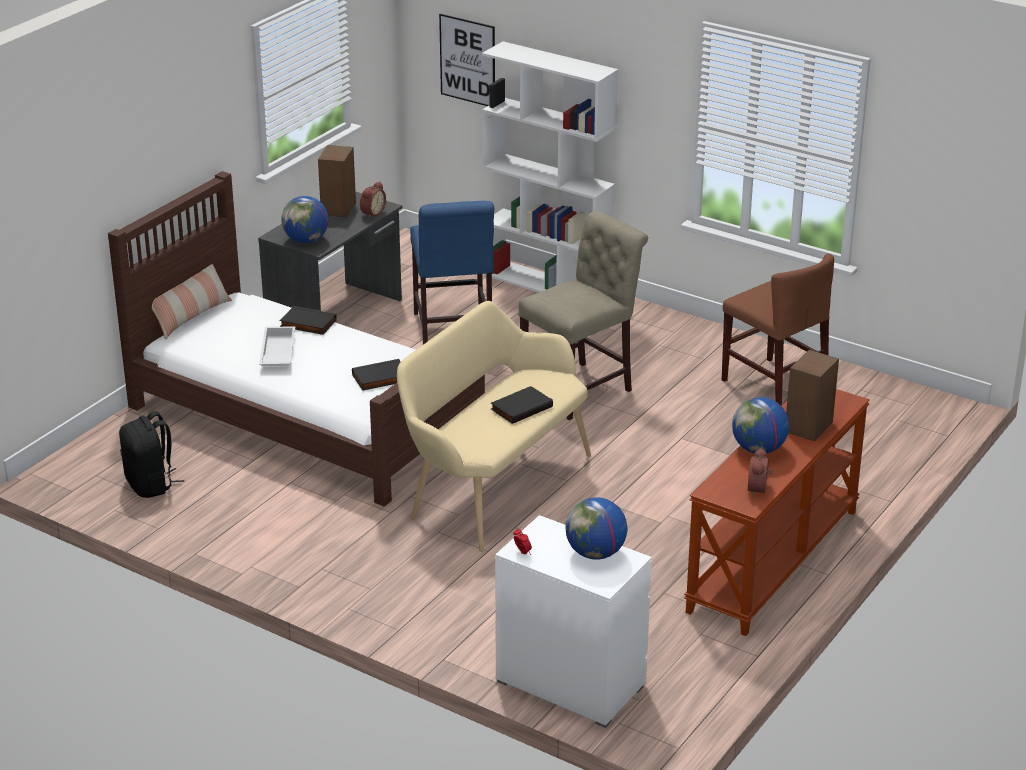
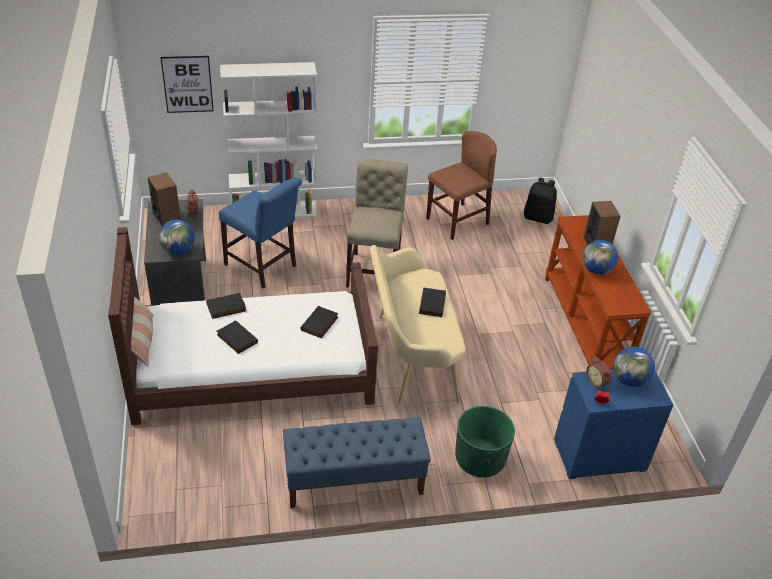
camera: 45 degrees left, 10 degrees up
black backpack [119,411,184,498] -> black backpack moved to [524,178,557,224]
white tray [259,326,295,366] -> black book [217,320,258,354]
white dresser [495,515,652,728] -> blue dresser [554,369,673,479]
brown chair [722,254,834,406] -> brown chair turned 45 degrees counterclockwise [426,131,497,240]
alarm clock [748,448,773,497] -> alarm clock moved to [586,356,612,389]
none -> blue bench [283,417,431,509]
none -> green planter [455,406,515,477]

